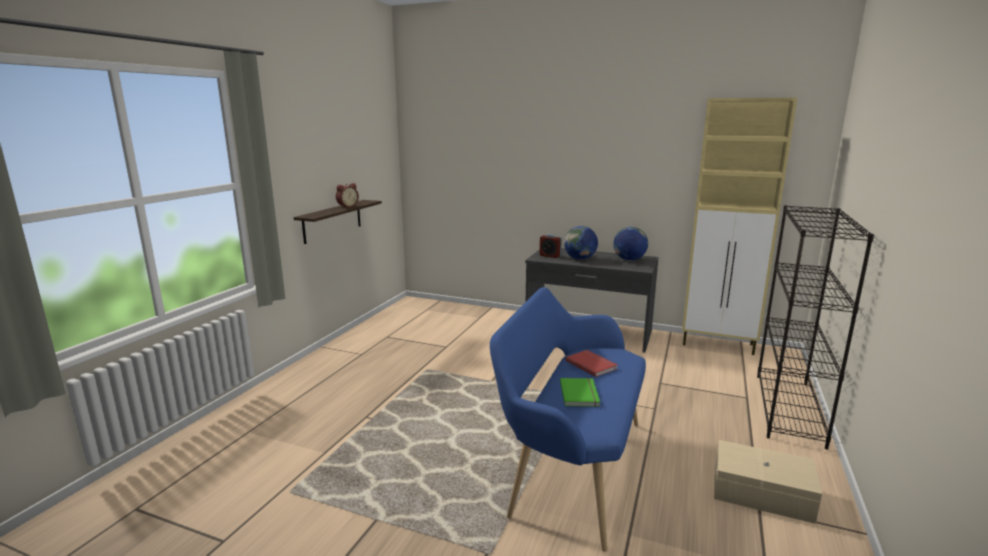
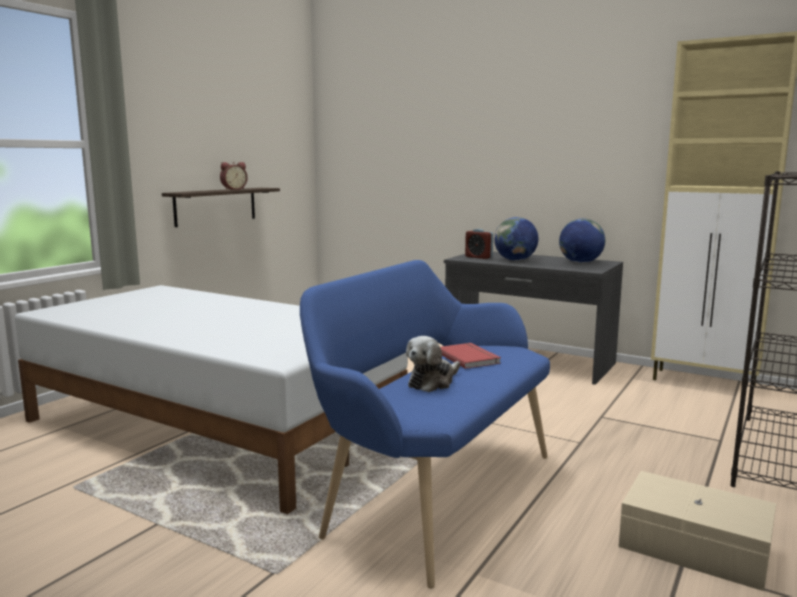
camera: 10 degrees right, 5 degrees down
green book [560,378,600,407] -> plush toy [406,336,460,392]
none -> white bed [15,285,408,514]

